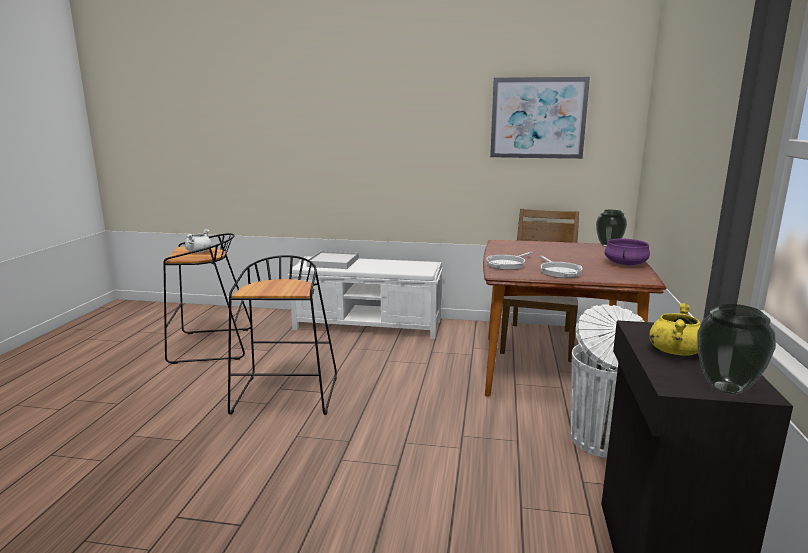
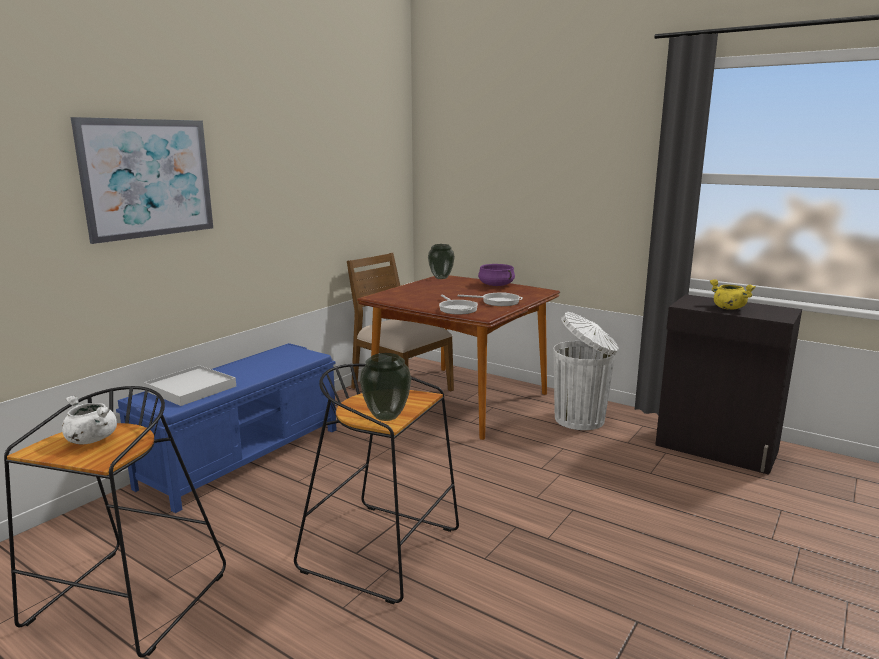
camera: 65 degrees left, 0 degrees up
white bench [287,256,443,339] -> blue bench [116,343,337,513]
picture [490,77,590,159] -> picture moved to [71,117,213,244]
vase [697,304,776,394] -> vase moved to [360,353,411,421]

